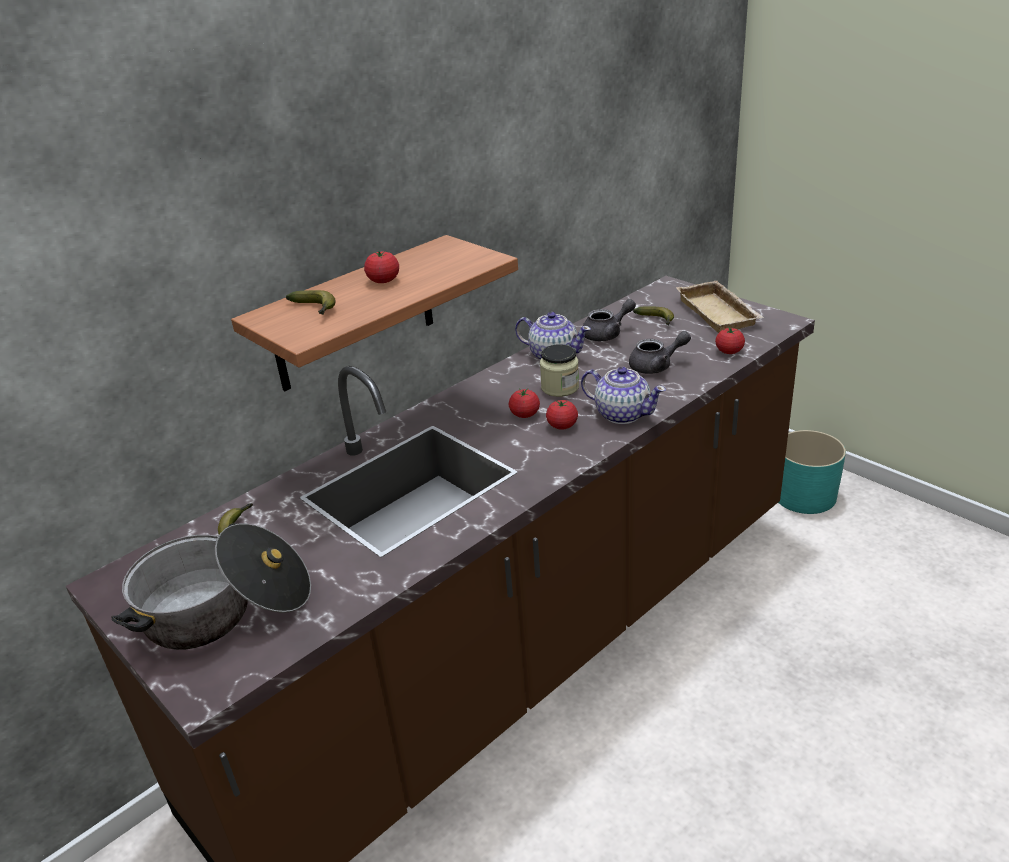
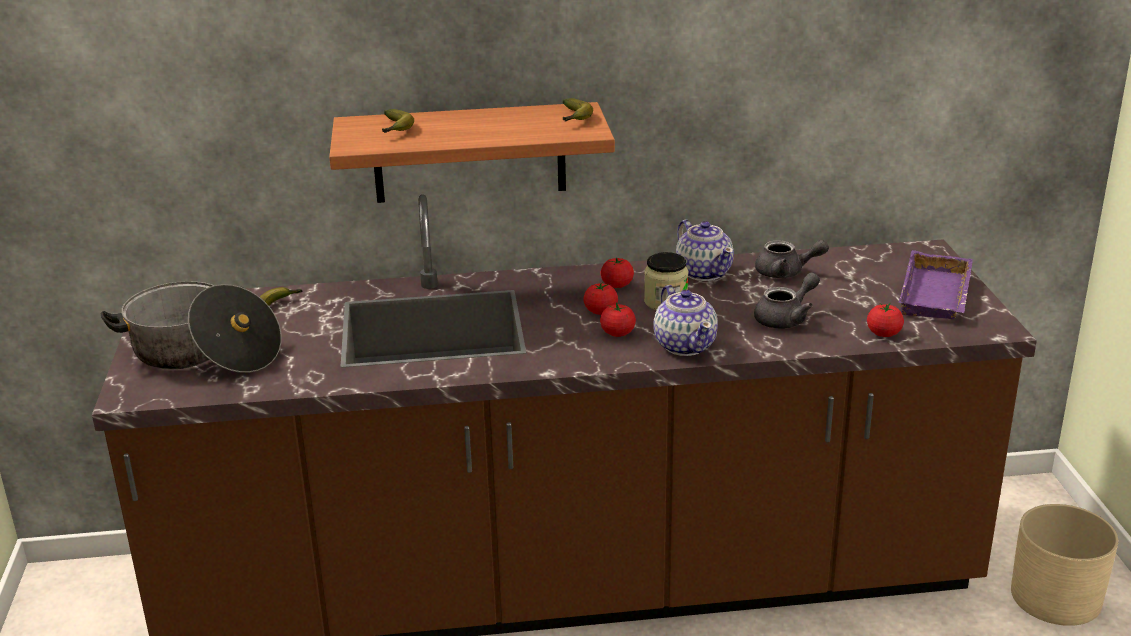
camera: 35 degrees right, 5 degrees down
tomato [364,251,399,283] -> tomato moved to [601,258,634,288]
grey teapot [629,331,691,374] -> grey teapot turned 60 degrees counterclockwise [754,272,820,329]
banana [633,307,674,325] -> banana moved to [563,98,593,122]
beige tray [676,281,764,333] -> purple tray [898,250,973,319]
turquoise planter [778,430,846,514] -> beige planter [1011,504,1118,626]

